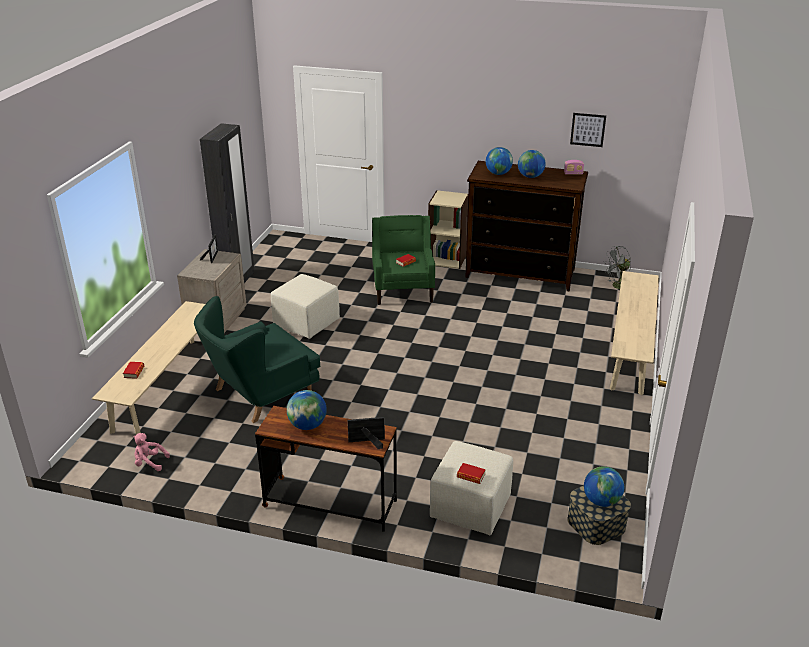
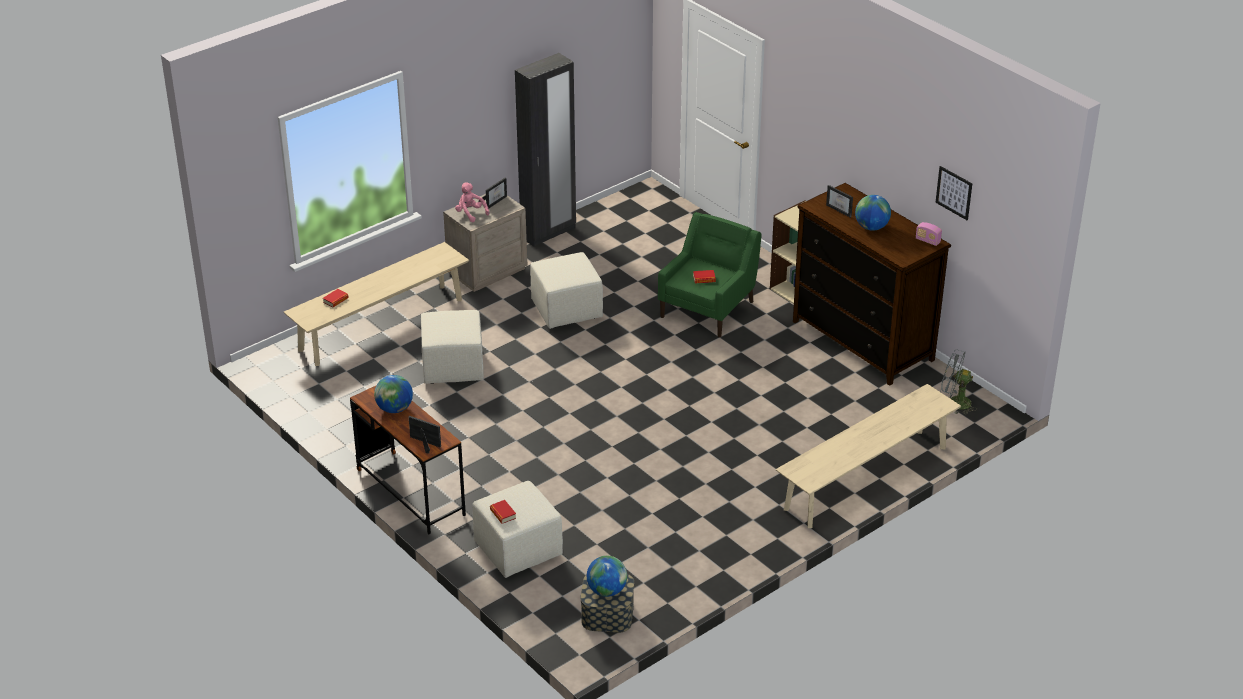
camera: 35 degrees right, 5 degrees up
pink plush toy [133,433,170,471] -> pink plush toy moved to [455,182,489,222]
green armchair [194,296,320,423] -> beige ottoman [421,310,484,384]
globe [486,147,513,175] -> picture frame [826,185,853,218]

